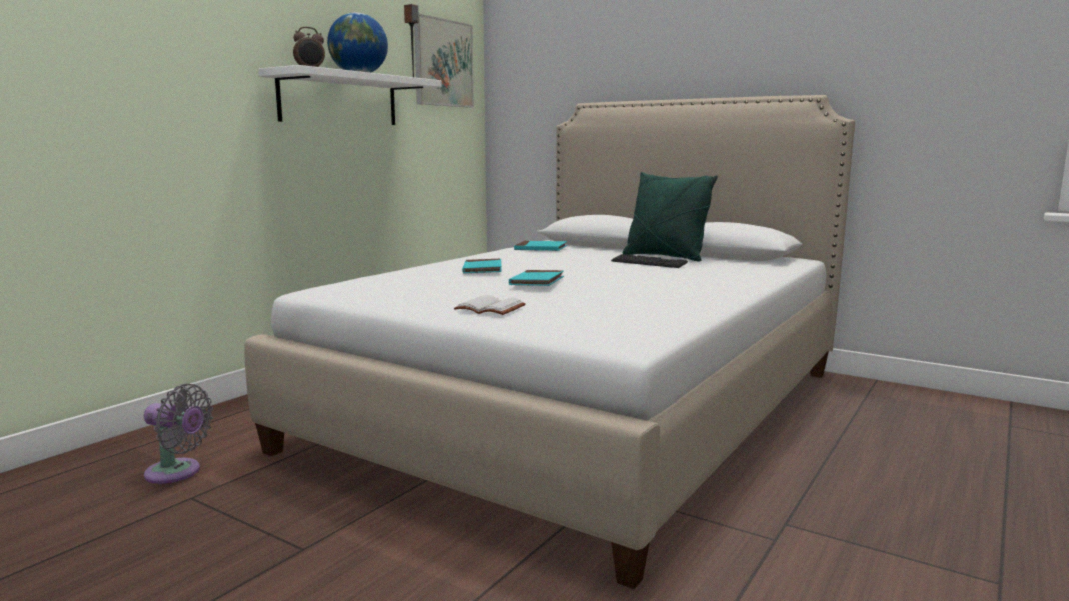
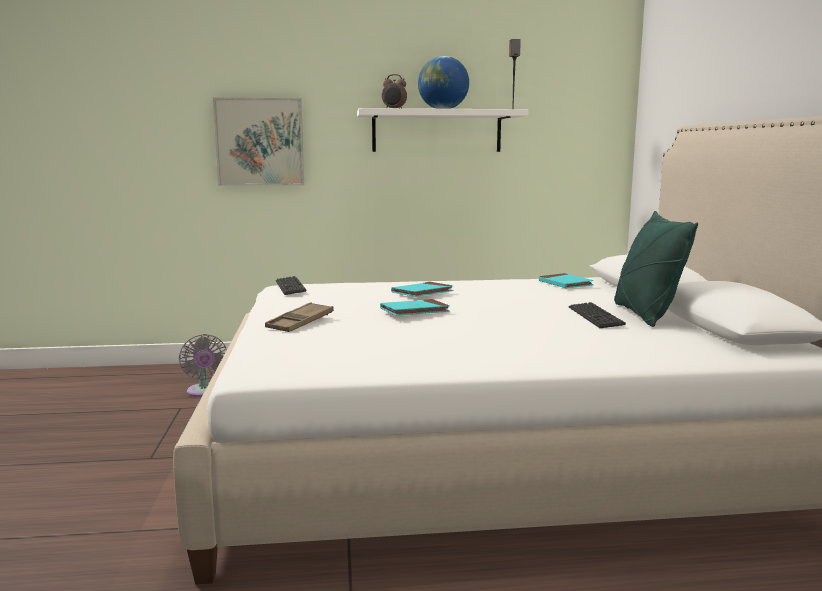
camera: 50 degrees right, 0 degrees up
picture [414,13,474,108] -> picture moved to [213,98,304,186]
white book [454,295,526,315] -> brown tray [265,302,334,332]
none -> keyboard [276,276,306,295]

